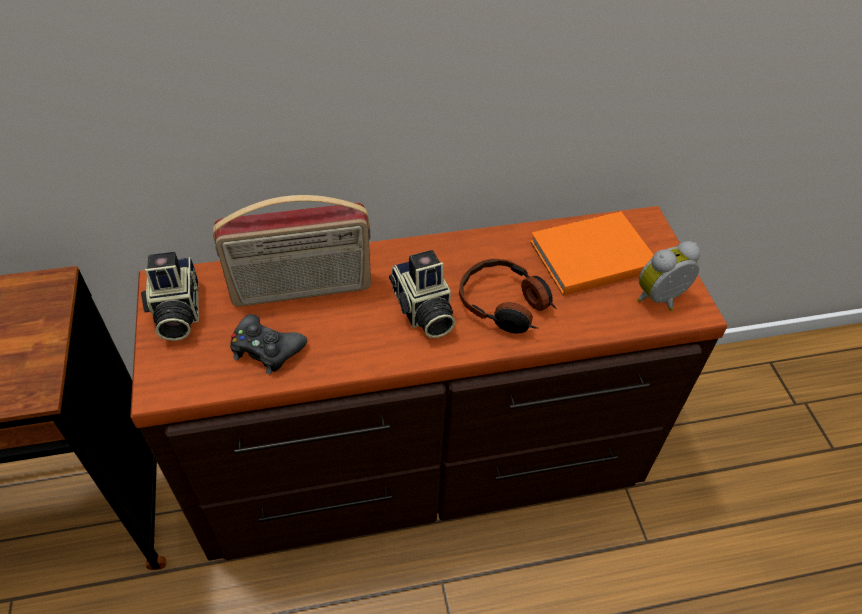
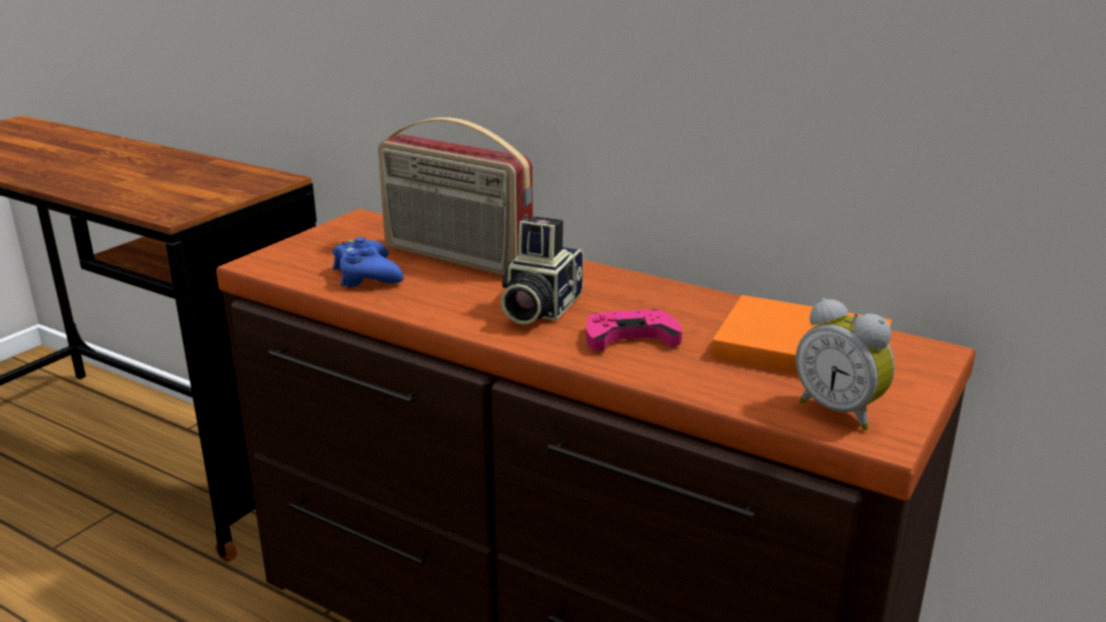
camera: 45 degrees right, 25 degrees down
camera [141,252,199,341] -> none
black game controller [230,314,307,374] -> blue game controller [332,237,404,288]
headphones [459,259,557,333] -> pink game controller [586,309,682,351]
alarm clock [637,241,700,311] -> alarm clock turned 150 degrees counterclockwise [796,298,895,430]

